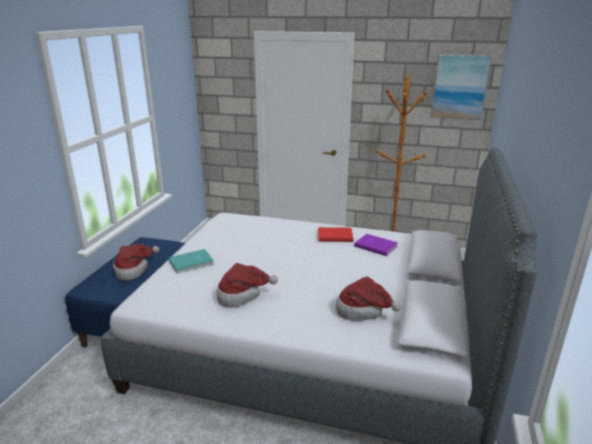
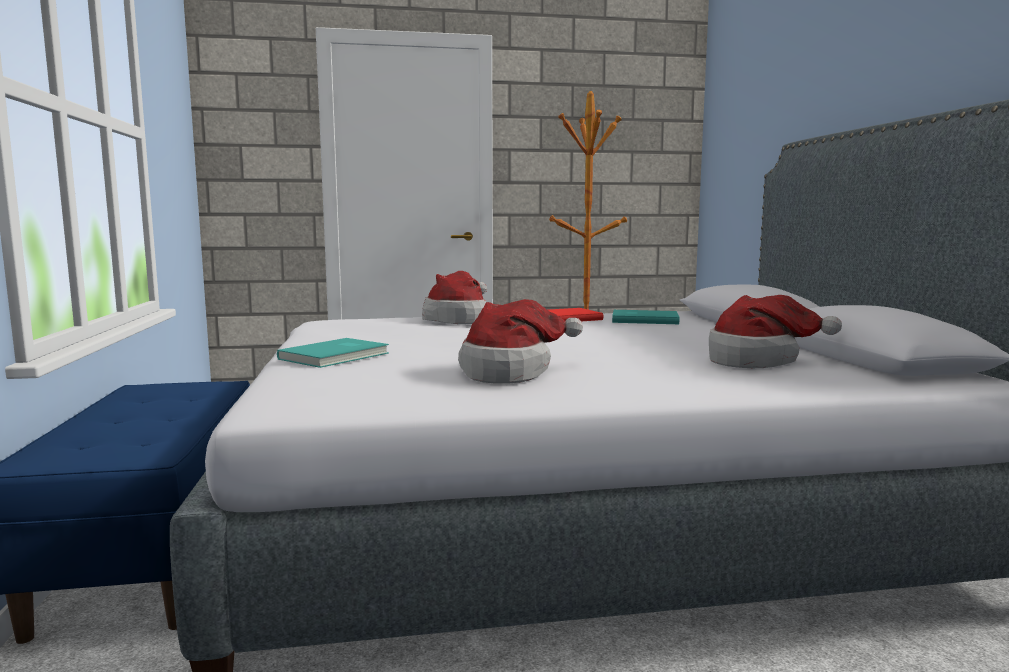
camera: 25 degrees left, 15 degrees down
hat [113,243,160,281] -> hat moved to [422,271,487,324]
purple book [354,234,398,256] -> turquoise book [612,310,679,324]
picture [431,54,492,120] -> none

